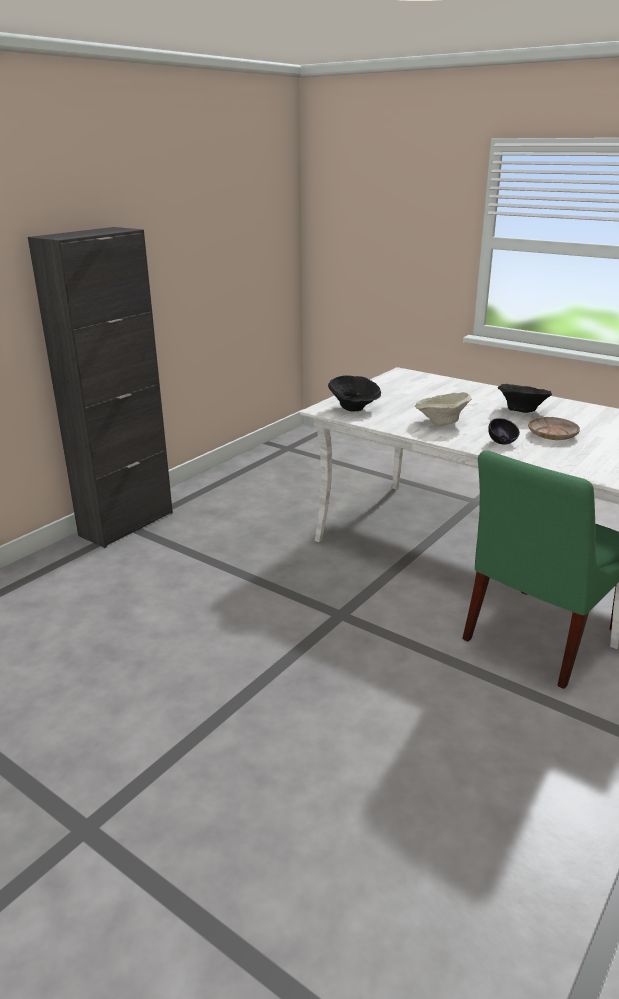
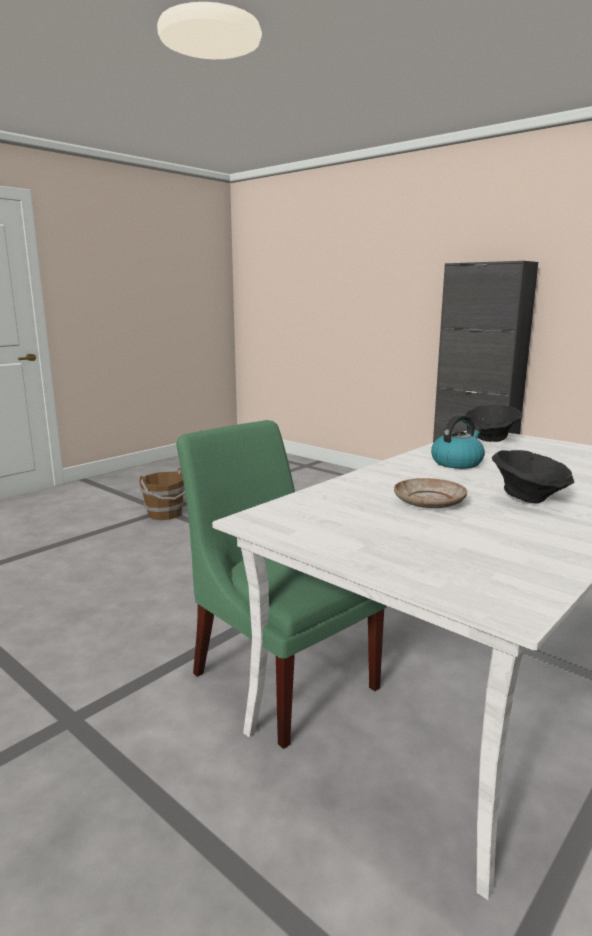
camera: 95 degrees right, 10 degrees down
beige bowl [415,392,472,426] -> kettle [431,414,485,469]
black bowl [488,418,520,445] -> none
none -> brown bucket [139,468,185,520]

